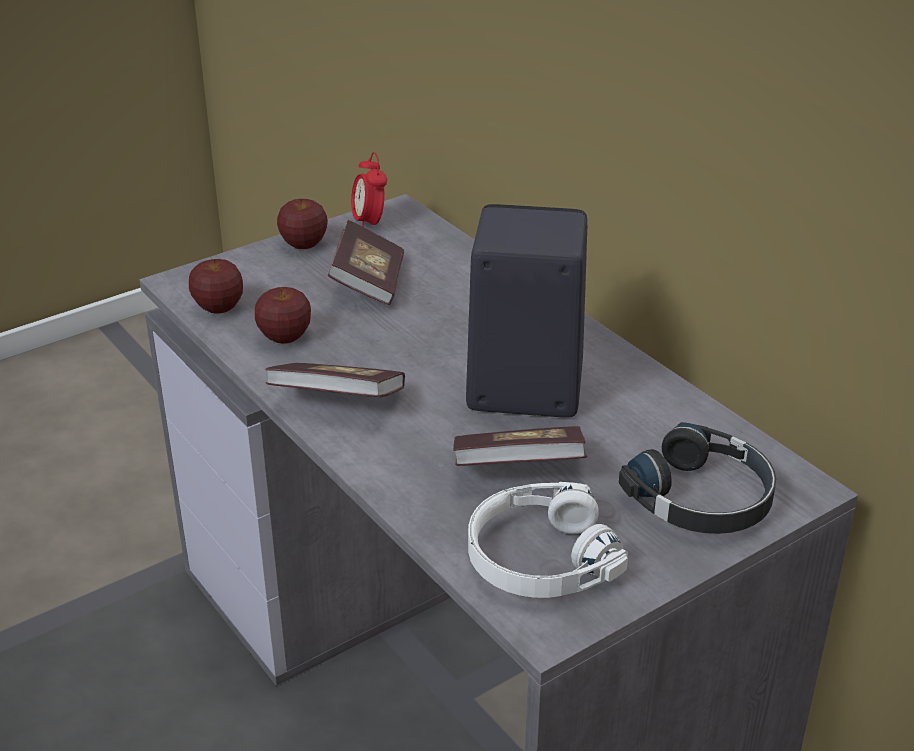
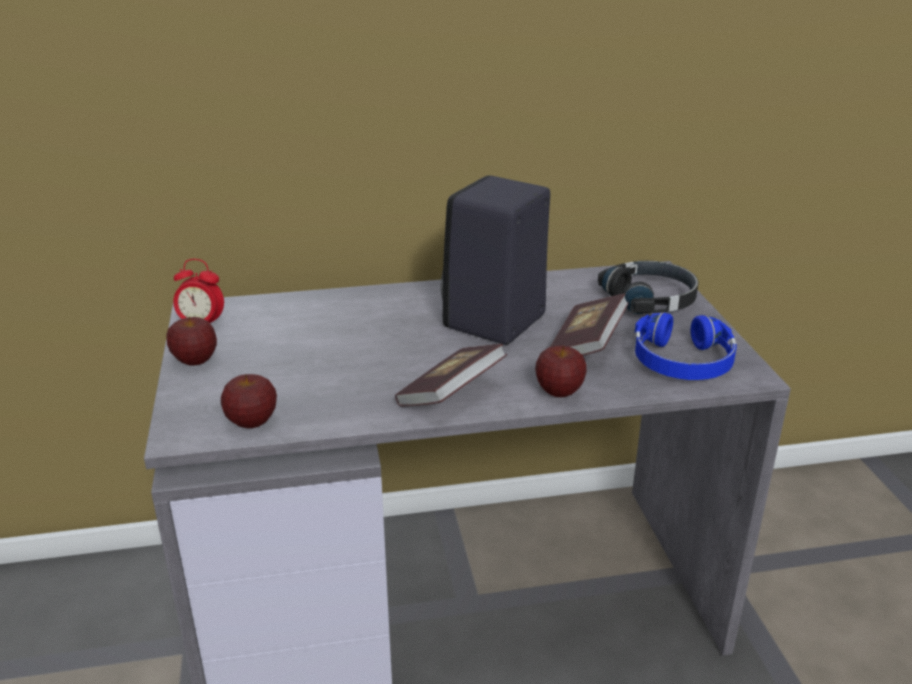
camera: 65 degrees left, 5 degrees down
apple [255,287,311,344] -> apple moved to [535,346,587,397]
book [328,220,404,305] -> none
white headphones [468,482,628,598] -> blue headphones [635,313,737,380]

